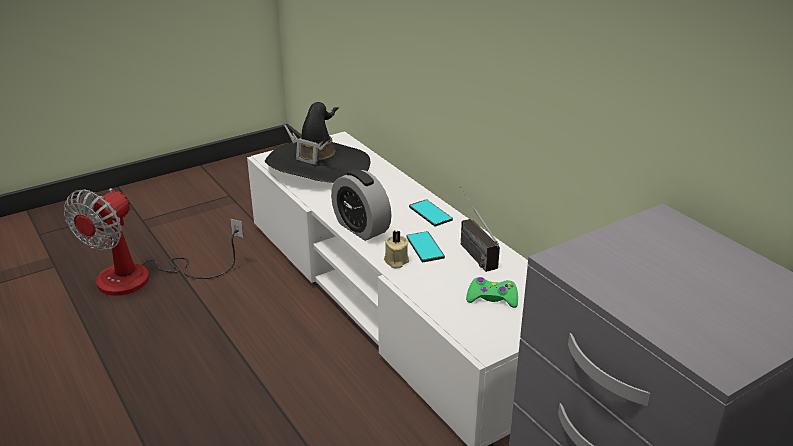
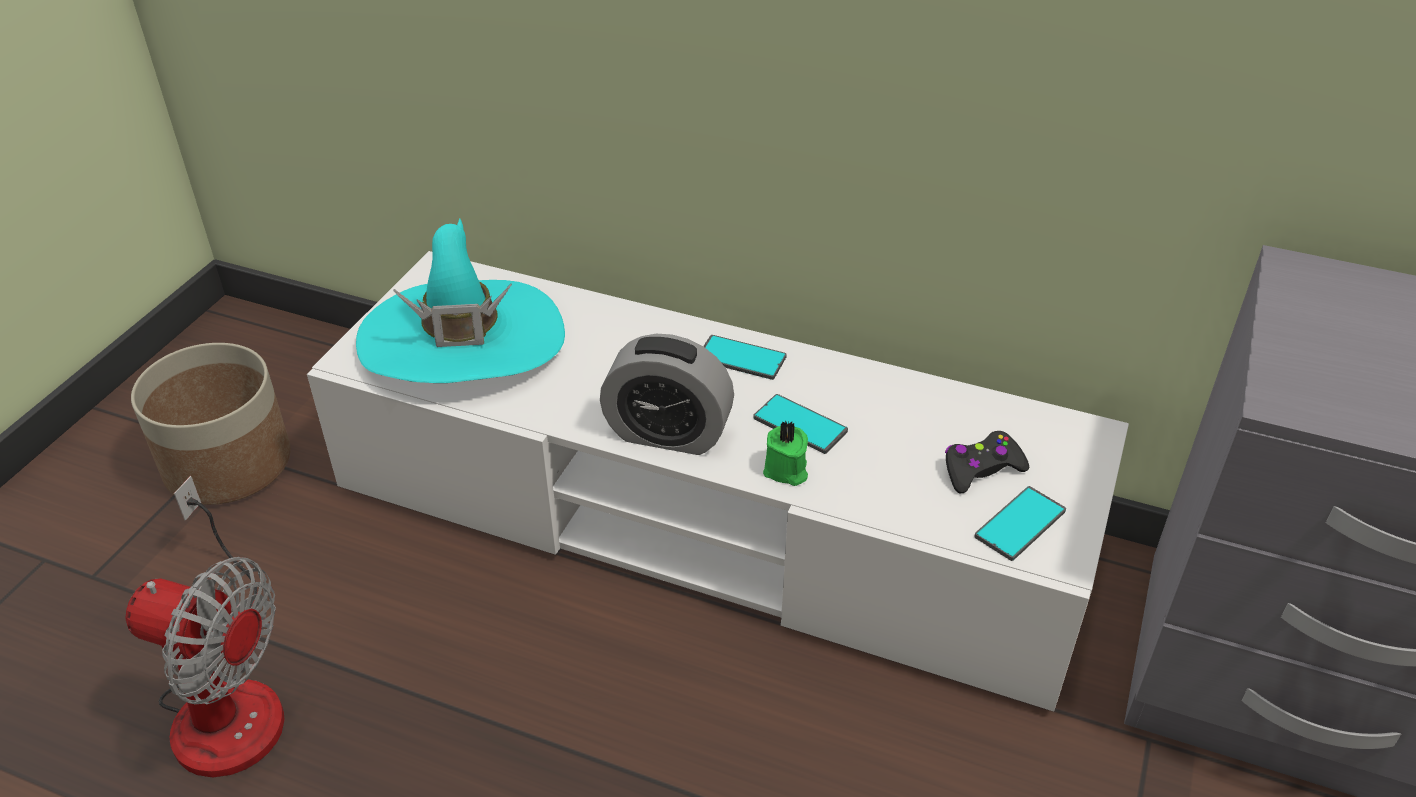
camera: 35 degrees left, 10 degrees up
fan [64,188,244,296] -> fan turned 60 degrees counterclockwise [125,476,285,777]
black hat [265,102,370,183] -> turquoise hat [356,219,565,383]
beige candle [384,231,409,268] -> green candle [763,420,808,486]
radio [459,187,500,272] -> none
green game controller [466,277,518,308] -> black game controller [945,431,1029,494]
none -> planter [131,343,291,505]
none -> phone [974,486,1066,561]

